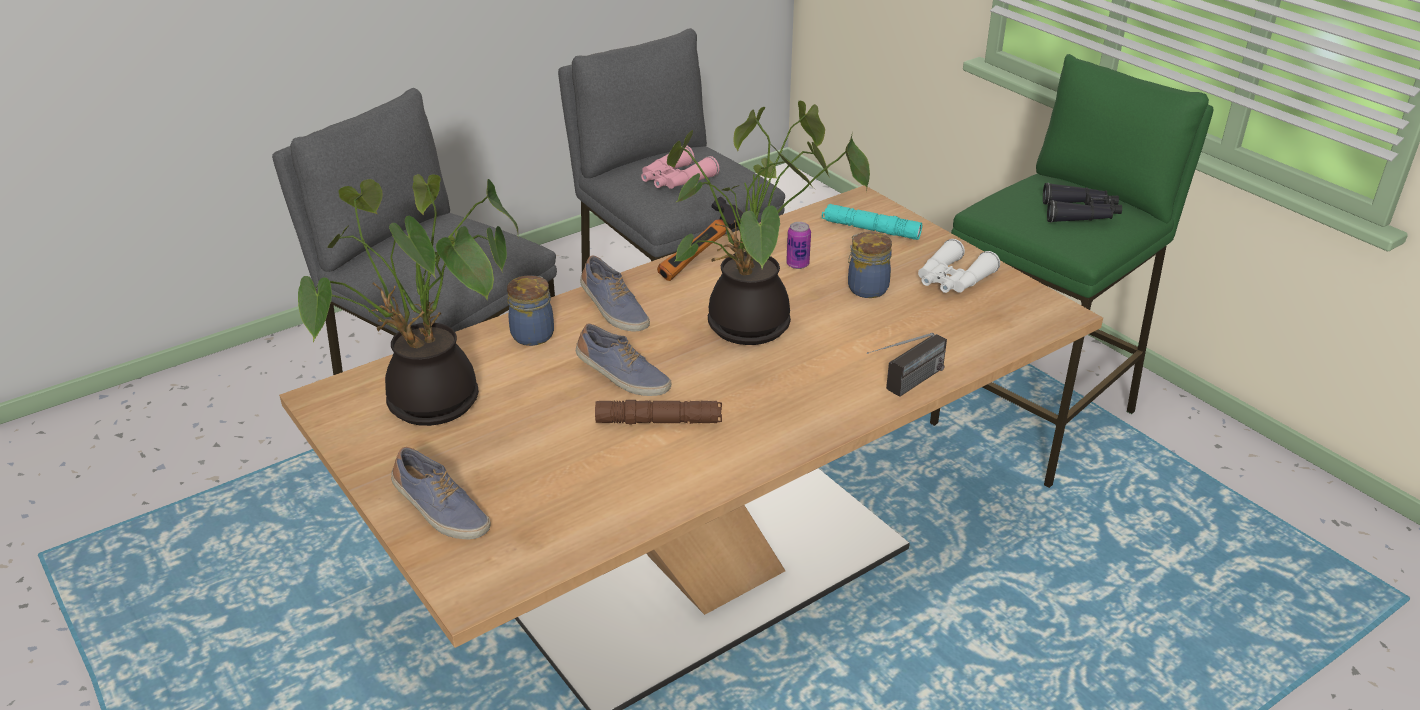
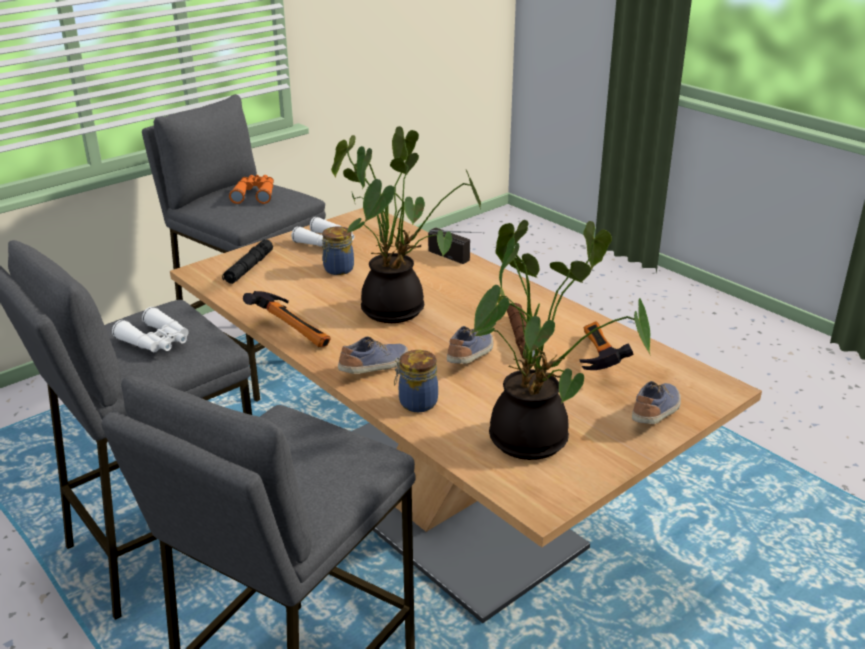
camera: 95 degrees left, 5 degrees down
pink binoculars [641,146,719,189] -> white binoculars [112,307,189,352]
can [786,222,811,269] -> none
turquoise flashlight [822,204,922,240] -> black flashlight [222,239,273,284]
green stool [930,54,1213,488] -> grey stool [142,94,326,402]
black binoculars [1043,183,1122,223] -> orange binoculars [229,175,274,204]
none -> hammer [579,321,634,370]

